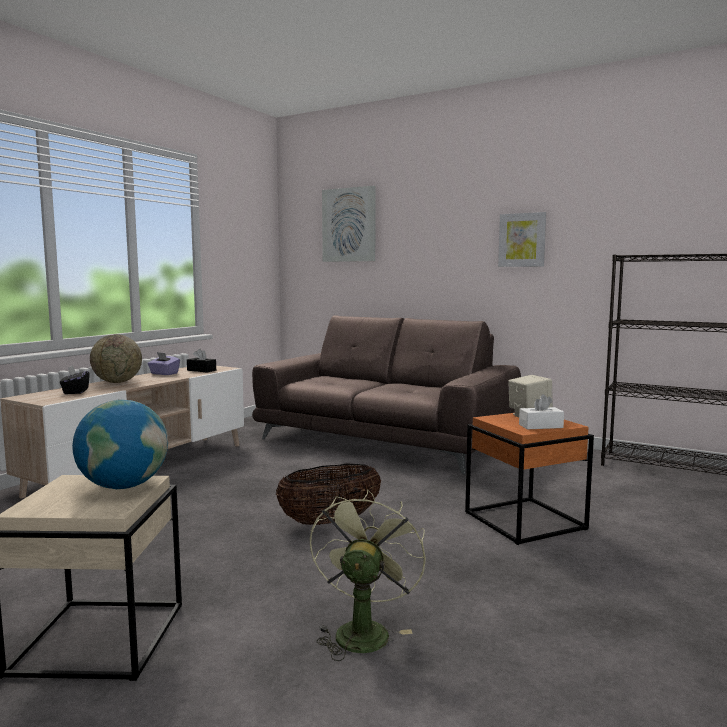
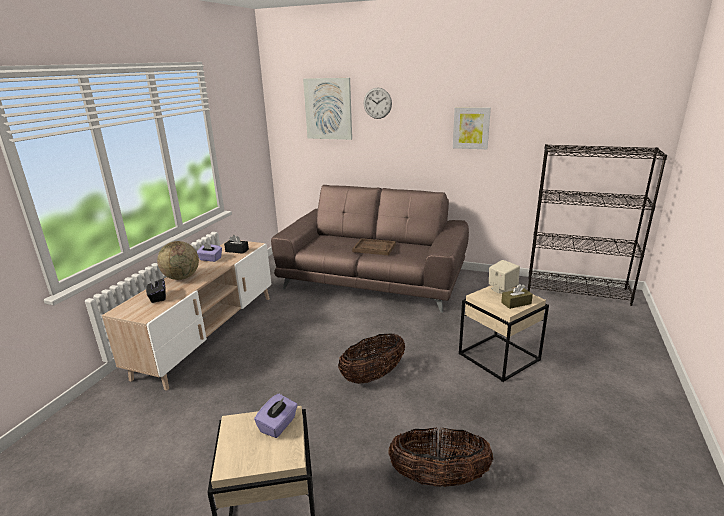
camera: 10 degrees left, 15 degrees up
globe [72,400,168,489] -> purple tissue box [254,394,298,438]
green fan [310,489,426,661] -> basket [388,427,493,487]
orange side table [465,413,594,545] -> beige side table [459,286,549,382]
white tissue box [519,394,564,429] -> brown tissue box [501,284,533,309]
none -> brown tray [352,238,396,256]
none -> wall clock [364,88,392,119]

